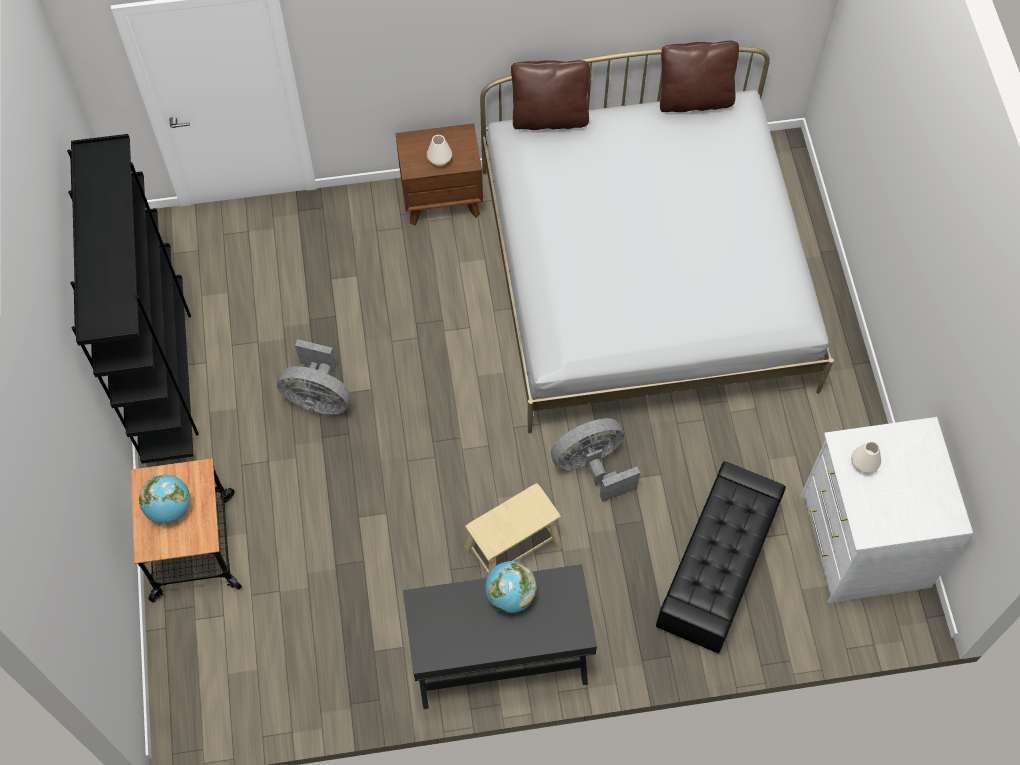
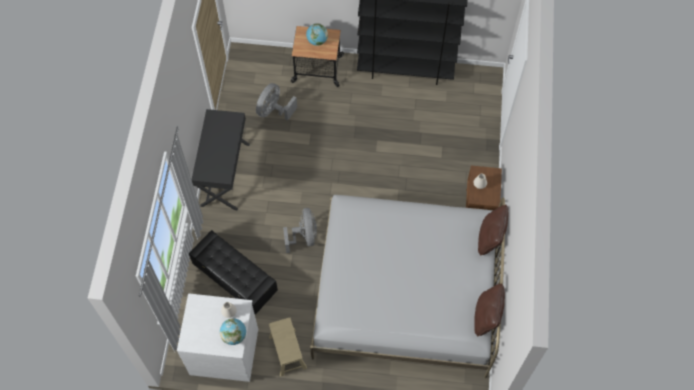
camera: 105 degrees right, 0 degrees up
grey fan [277,339,351,415] -> grey fan moved to [256,83,297,120]
beige stool [464,483,562,574] -> beige stool moved to [269,318,307,376]
globe [485,561,537,613] -> globe moved to [220,318,246,345]

